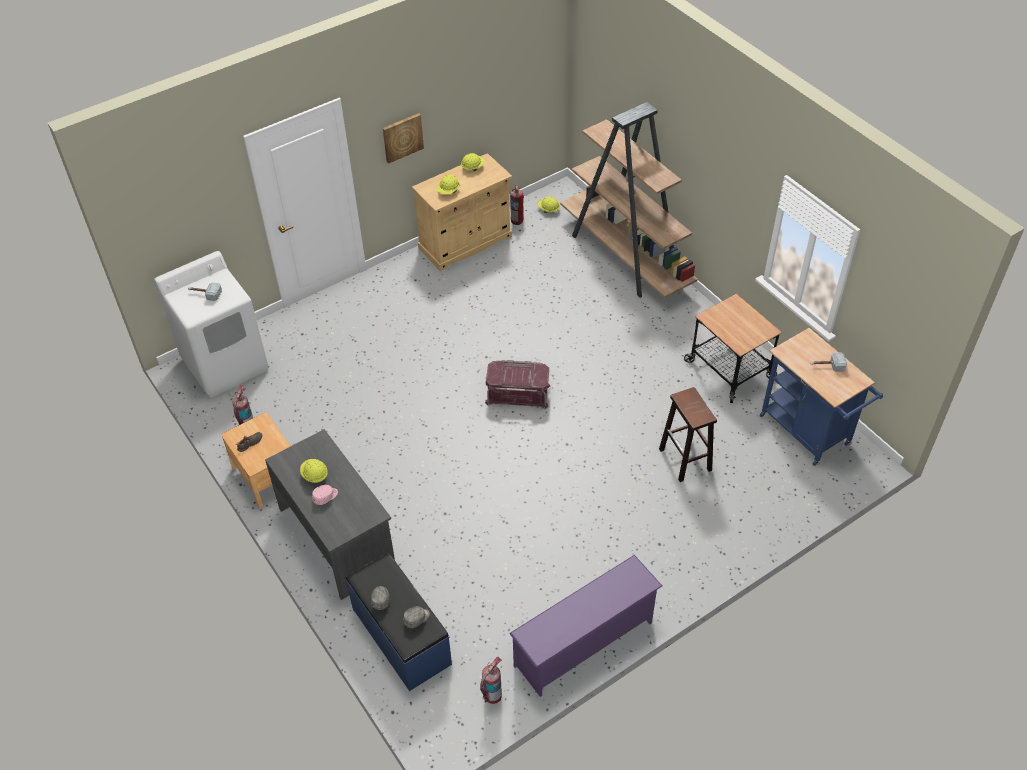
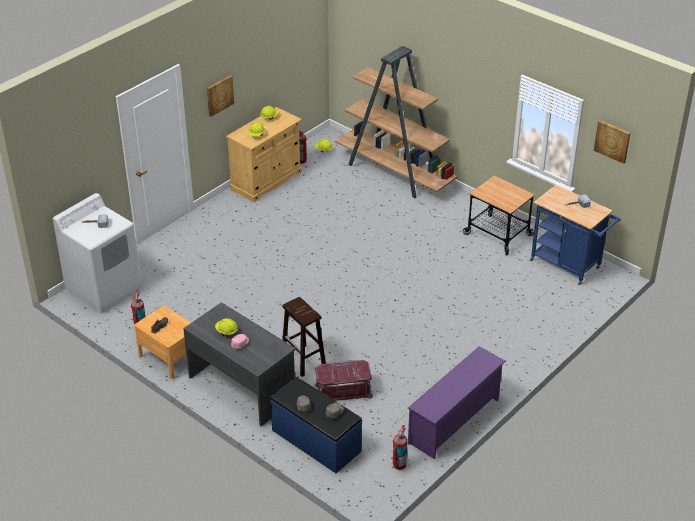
camera: 15 degrees left, 10 degrees down
red storage box [485,360,550,409] -> red storage box moved to [314,360,373,401]
brown stool [659,387,717,482] -> brown stool moved to [282,297,326,377]
none -> picture [594,120,630,164]

